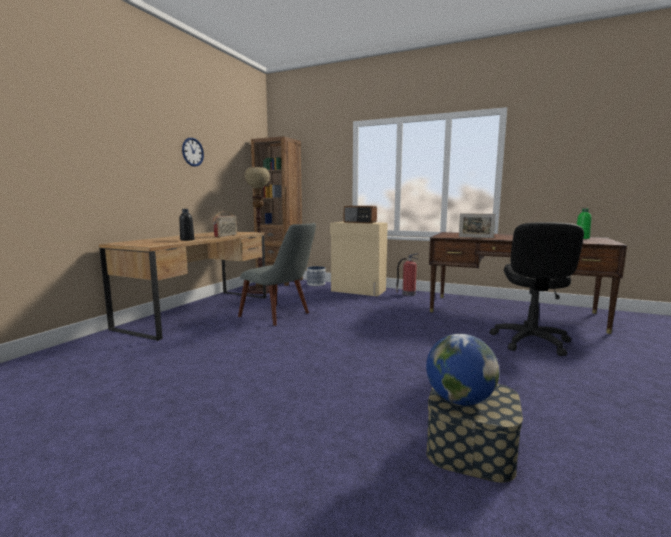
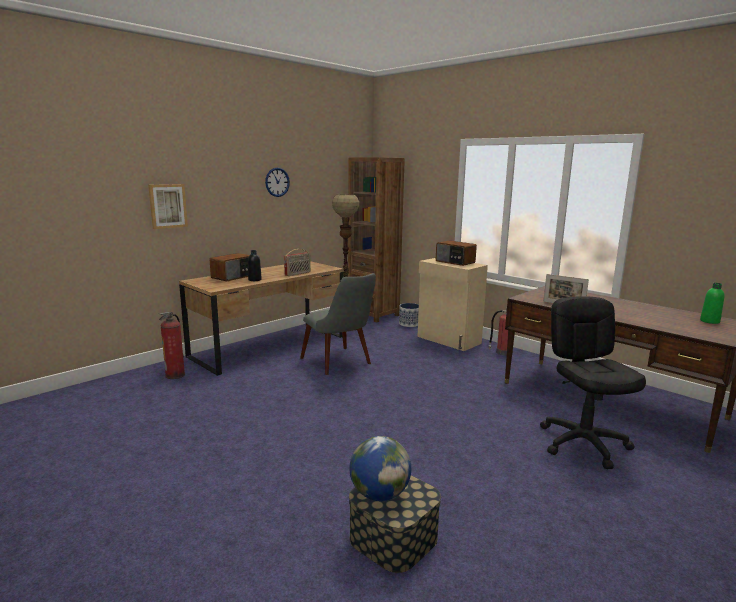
camera: 20 degrees right, 5 degrees up
black office chair [489,222,584,356] -> black office chair turned 135 degrees clockwise [540,296,646,469]
none -> picture [148,184,188,229]
none -> fire extinguisher [159,312,185,379]
none -> radio [210,253,250,281]

